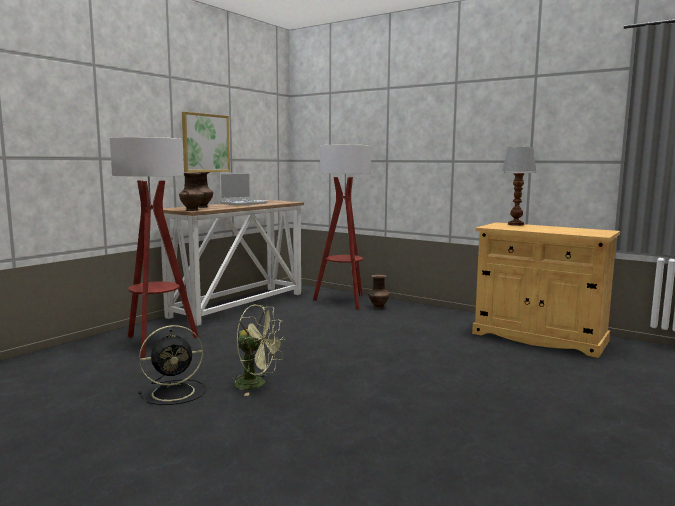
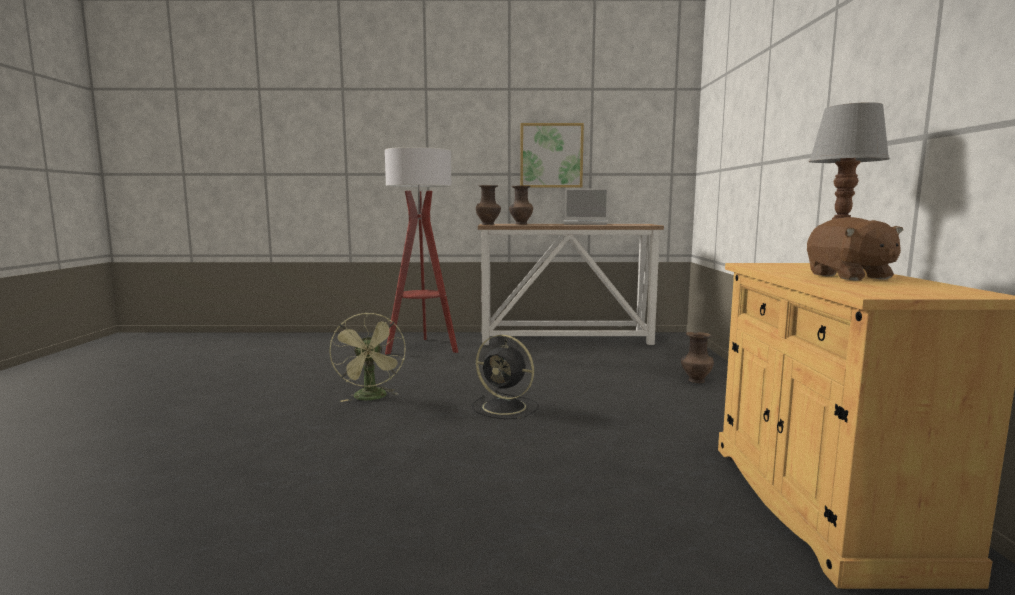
camera: 55 degrees right, 0 degrees up
black fan [139,325,205,405] -> black fan moved to [472,335,539,419]
floor lamp [313,145,371,309] -> none
none -> brown plush toy [807,217,903,281]

